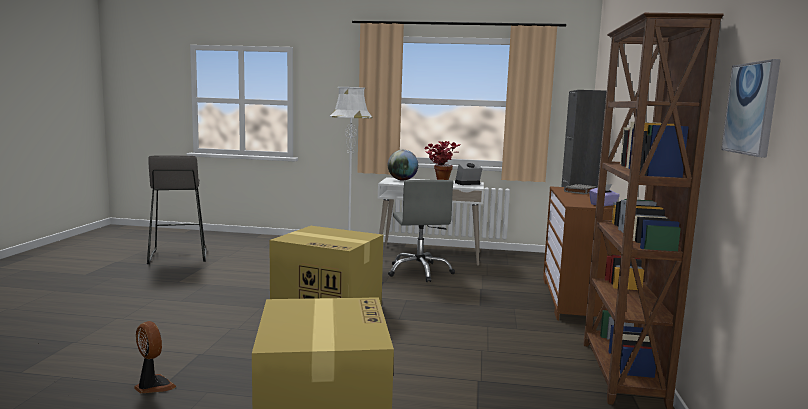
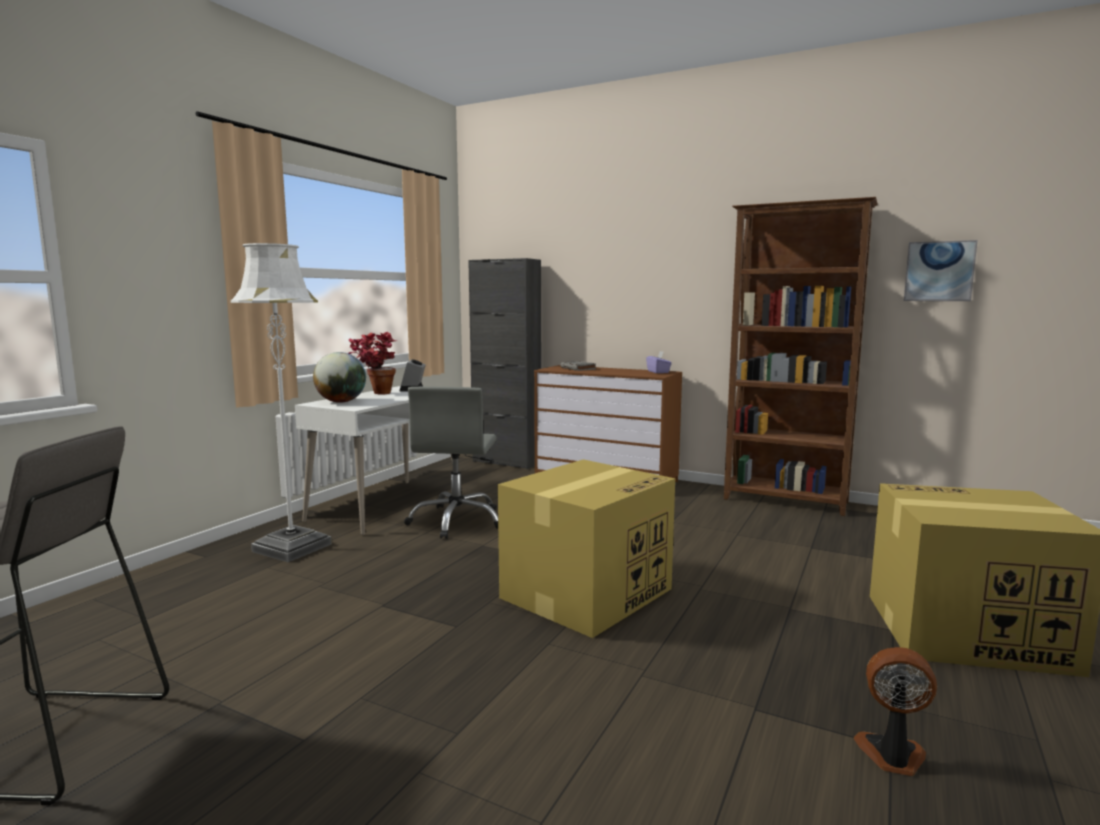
camera: 70 degrees left, 0 degrees up
fan [134,321,176,393] -> fan turned 45 degrees clockwise [854,647,937,776]
grey office chair [388,180,455,282] -> grey office chair turned 90 degrees clockwise [404,387,498,539]

